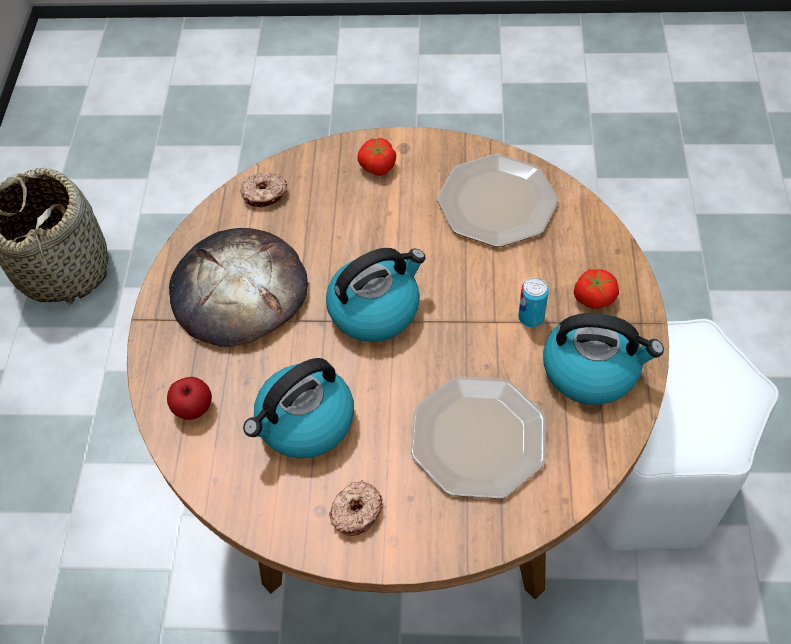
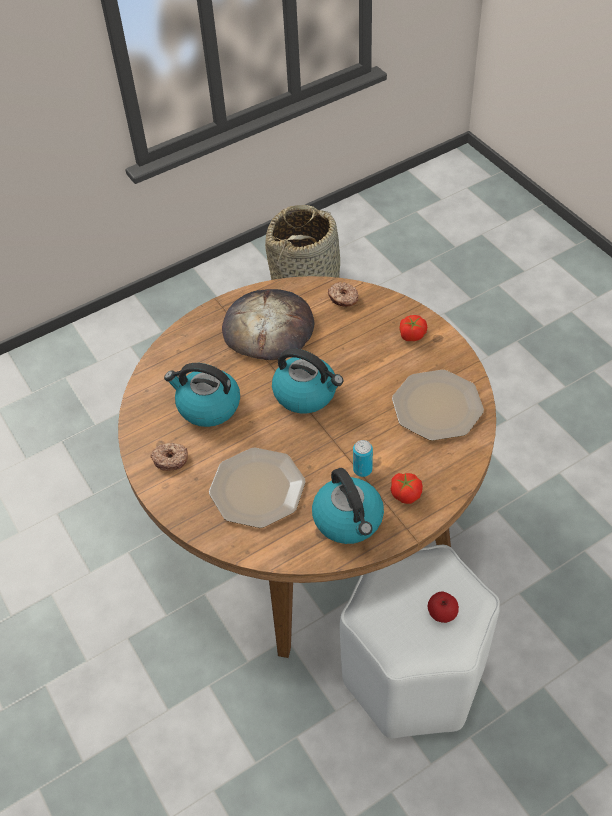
camera: 55 degrees right, 5 degrees down
apple [167,377,212,420] -> apple moved to [428,591,459,623]

